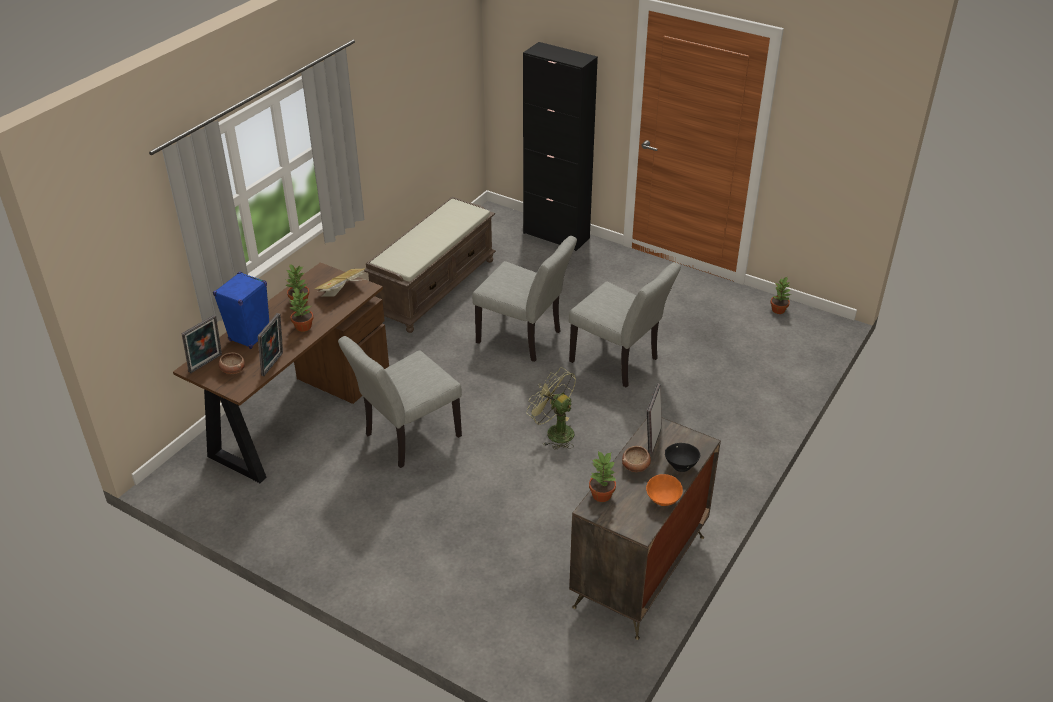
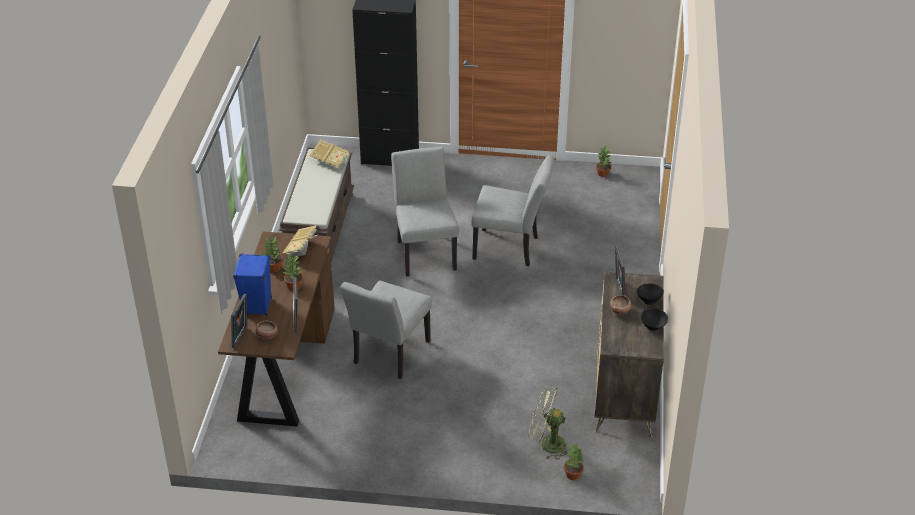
camera: 25 degrees left, 0 degrees up
grey chair [472,236,577,362] -> grey chair turned 105 degrees counterclockwise [391,147,459,277]
green fan [526,367,576,450] -> green fan moved to [529,386,568,460]
potted plant [589,451,616,502] -> potted plant moved to [564,442,584,480]
orange bowl [646,474,683,506] -> black bowl [641,308,668,331]
none -> book [310,140,349,170]

